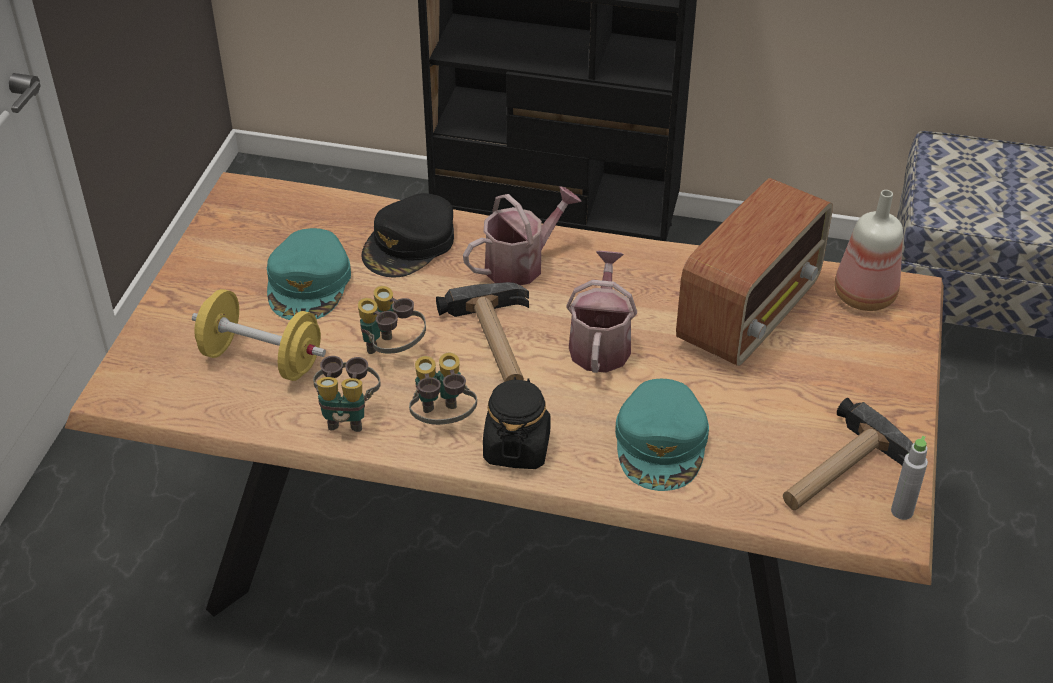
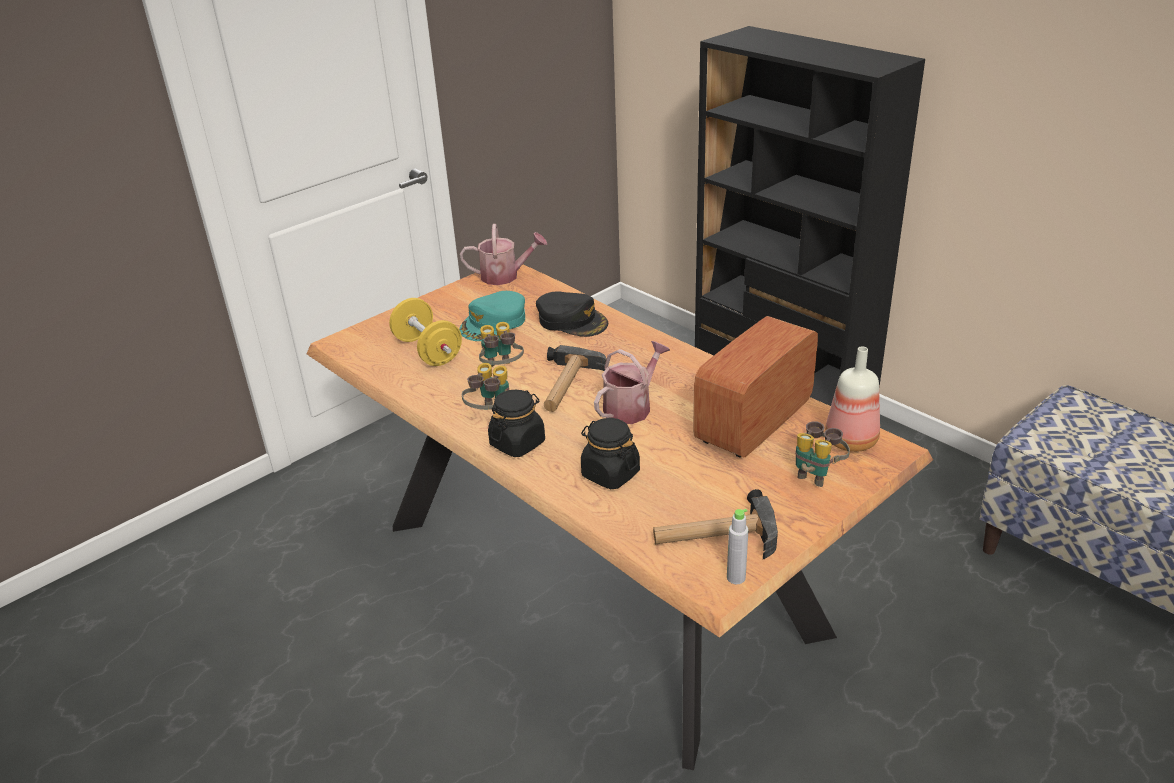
camera: 35 degrees right, 10 degrees down
binoculars [313,356,381,432] -> binoculars moved to [795,421,850,487]
black cap [361,193,454,277] -> black cap turned 120 degrees counterclockwise [536,291,608,337]
watering can [463,186,582,285] -> watering can moved to [460,224,547,285]
turquoise cap [615,379,709,491] -> black jar [581,418,640,489]
radio [676,178,833,366] -> radio turned 150 degrees clockwise [693,316,818,458]

